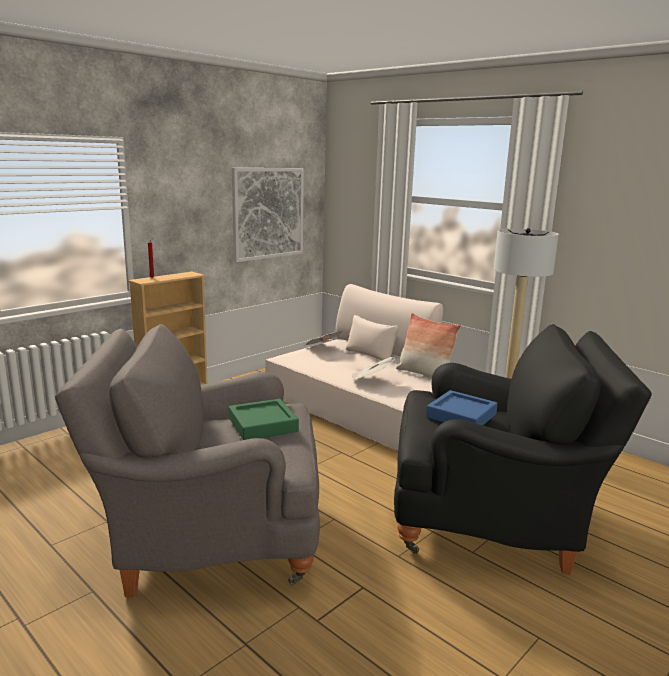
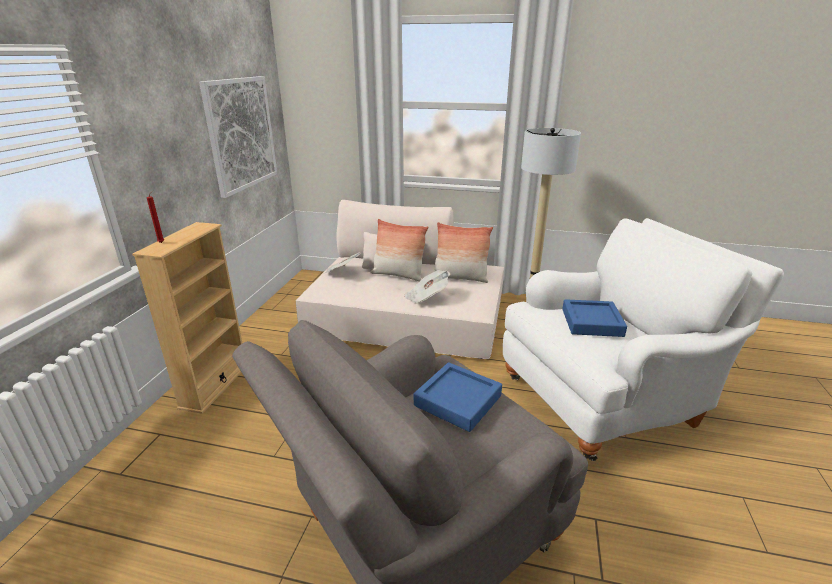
camera: 30 degrees left, 10 degrees up
green tray [229,399,299,440] -> blue tray [414,362,502,432]
black armchair [394,324,652,574] -> white armchair [503,218,784,461]
none -> pillow [371,219,429,282]

